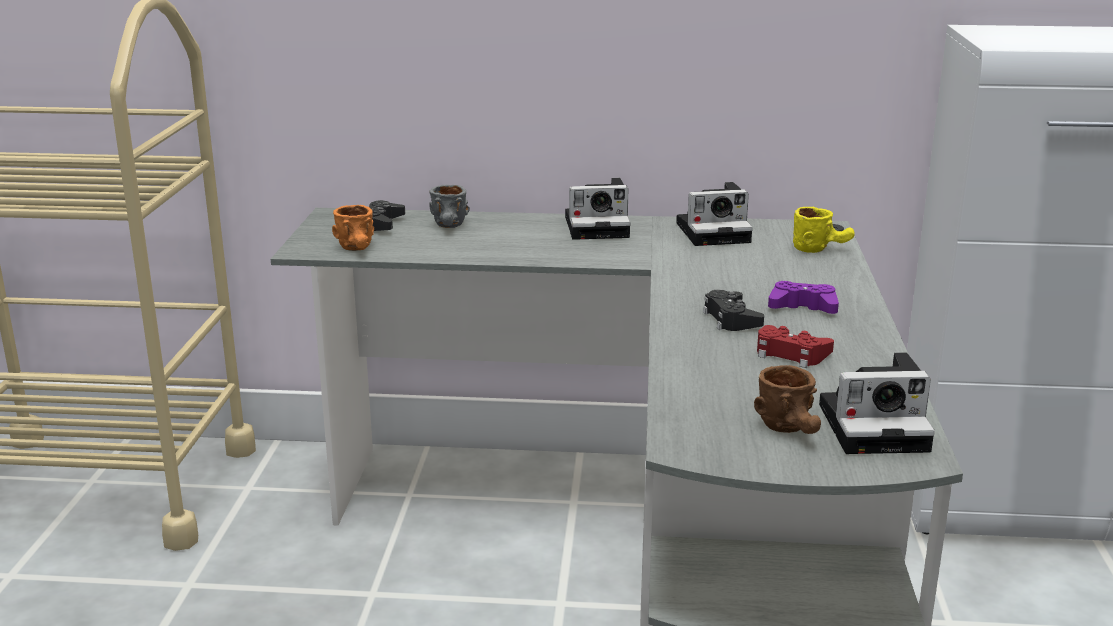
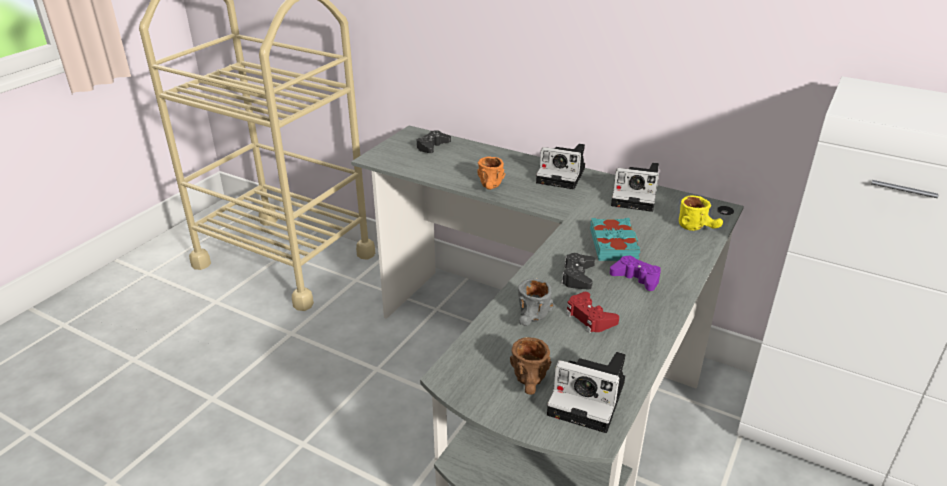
camera: 25 degrees right, 10 degrees up
orange mug [332,205,374,251] -> orange mug moved to [477,156,505,190]
grey mug [429,185,470,228] -> grey mug moved to [518,278,555,326]
none -> turquoise book [590,218,640,261]

